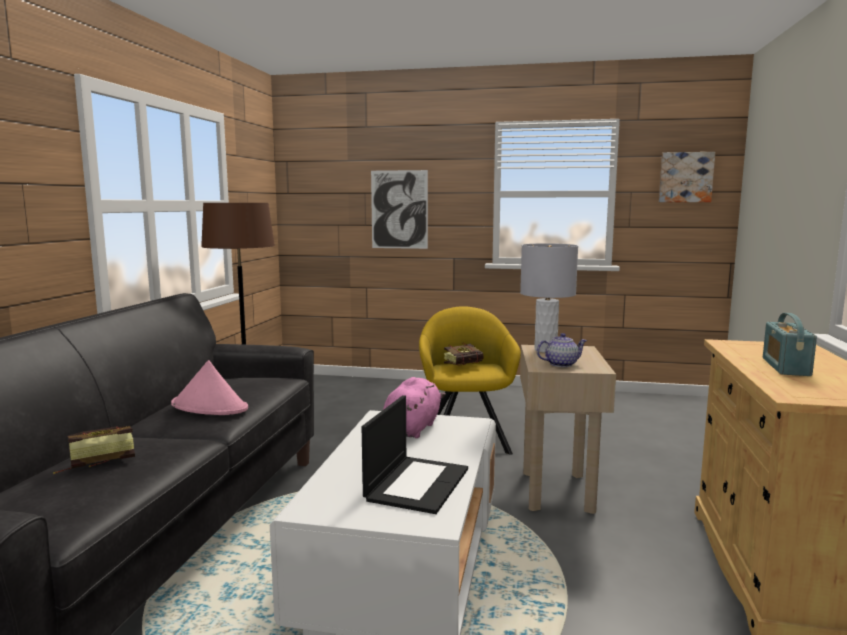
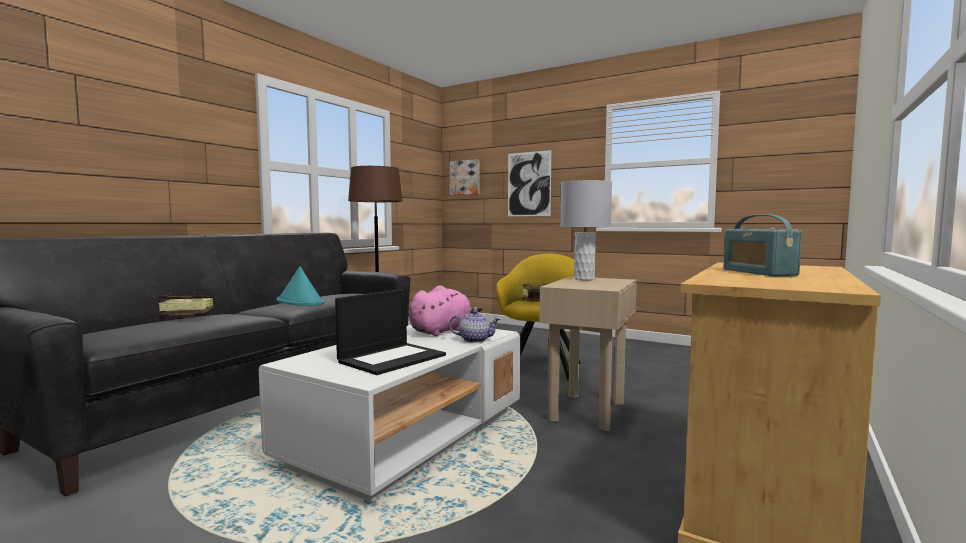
camera: 20 degrees right, 5 degrees down
pink hat [171,360,248,415] -> turquoise hat [276,266,325,306]
teapot [537,333,587,367] -> teapot moved to [449,310,500,343]
picture [659,152,715,202] -> picture moved to [449,159,480,195]
radio [763,313,817,376] -> radio turned 45 degrees counterclockwise [723,214,802,276]

